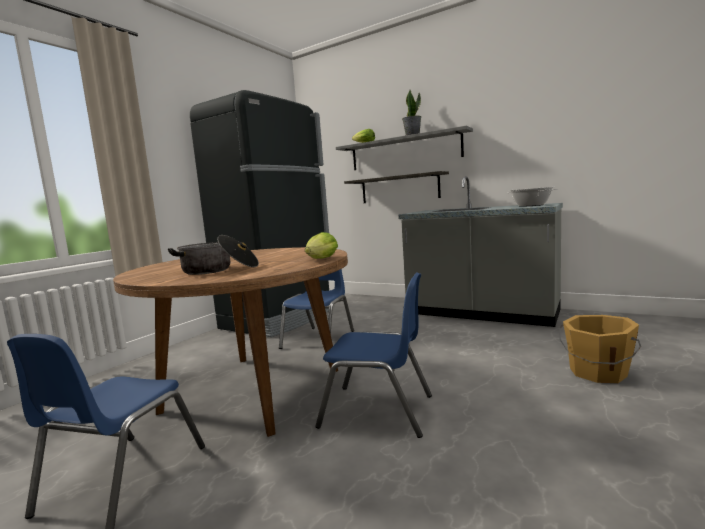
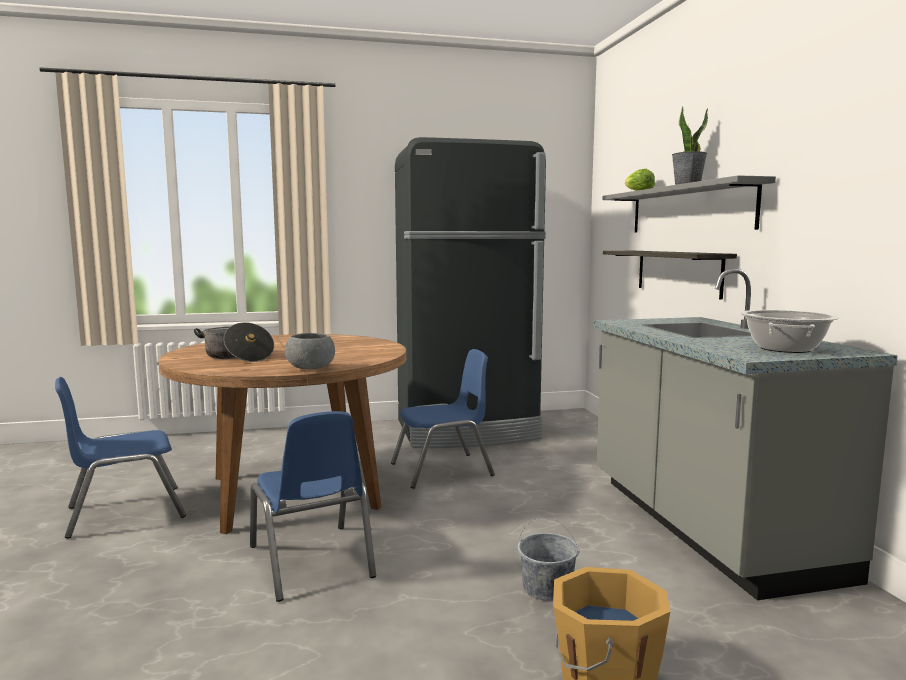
camera: 45 degrees right, 0 degrees up
lettuce [305,232,338,259] -> grey bowl [285,333,335,369]
none -> grey bucket [518,516,579,601]

